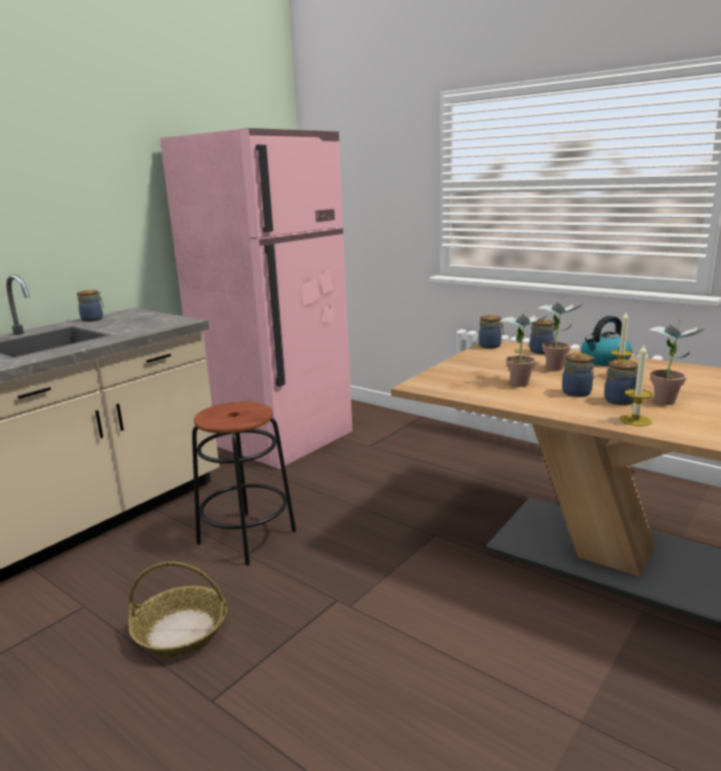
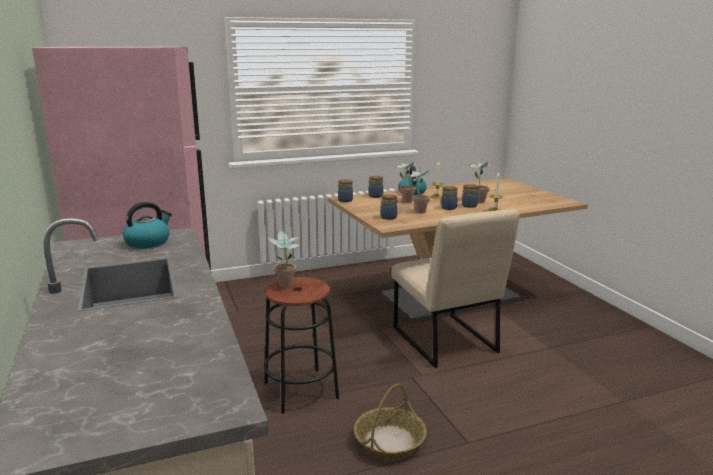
camera: 60 degrees left, 0 degrees up
jar [77,290,104,322] -> jar moved to [381,194,397,220]
none -> kettle [123,202,172,249]
none -> potted plant [266,229,301,288]
none -> beige chair [391,209,520,368]

